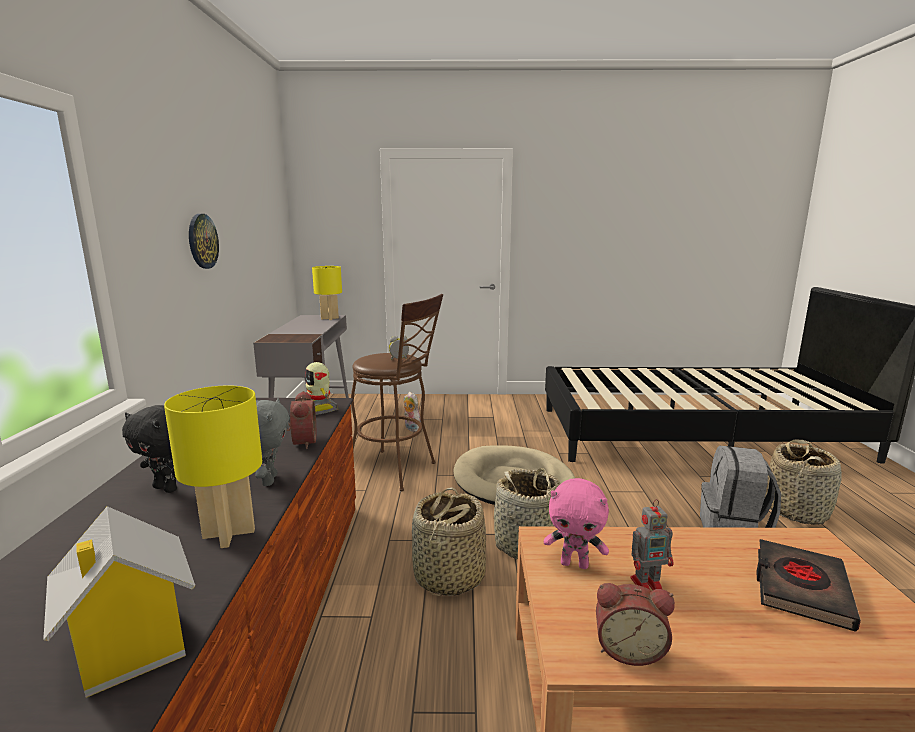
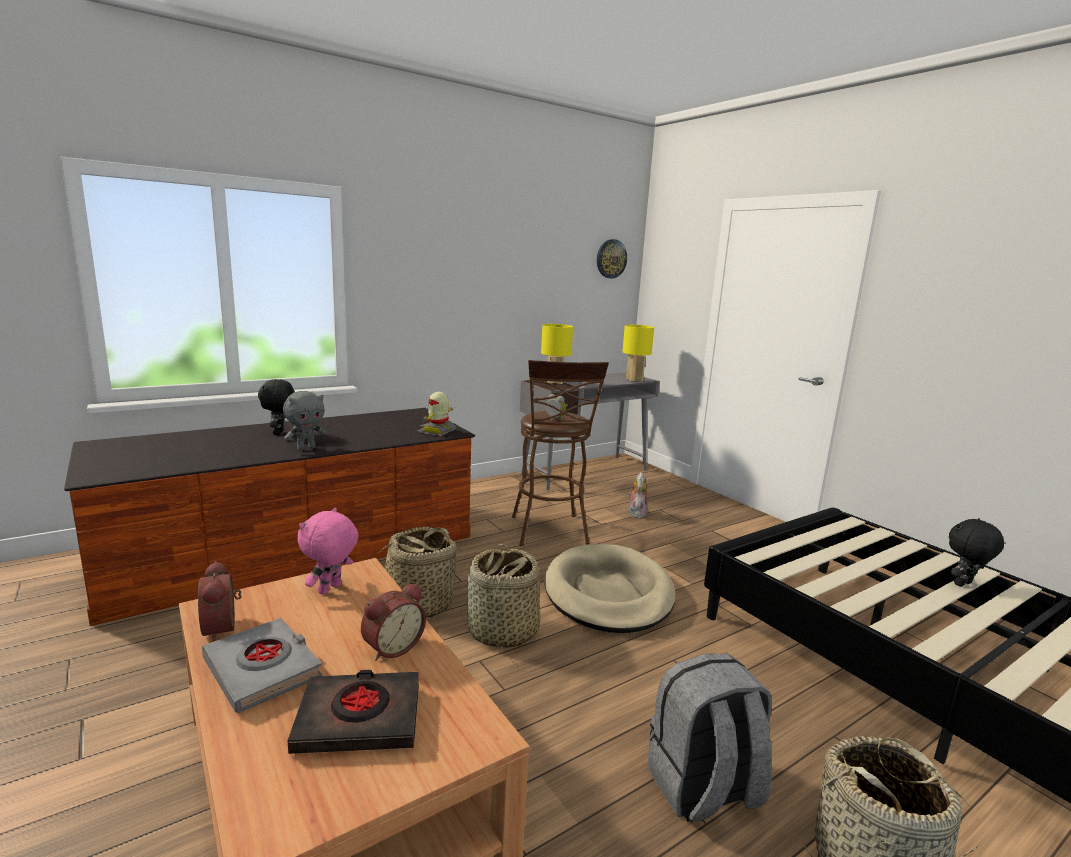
camera: 55 degrees right, 0 degrees up
toy house [43,506,195,698] -> none
yellow table lamp [164,386,262,548] -> yellow table lamp moved to [541,324,573,384]
wall clock [189,214,219,269] -> wall clock moved to [597,239,627,278]
alarm clock [287,391,316,449] -> alarm clock moved to [361,583,426,661]
pink plush toy [544,478,609,569] -> pink plush toy turned 45 degrees clockwise [297,508,358,595]
toy robot [630,499,674,590] -> none
none -> grey book [202,618,322,714]
none -> black plush toy [949,518,1004,587]

